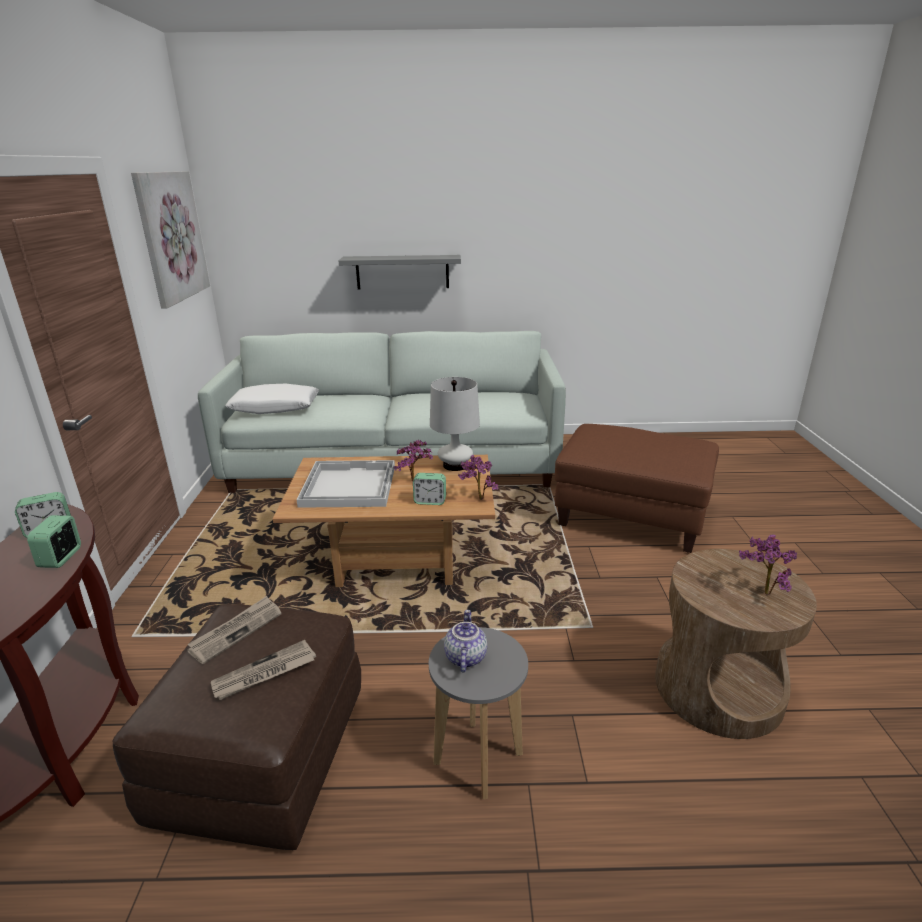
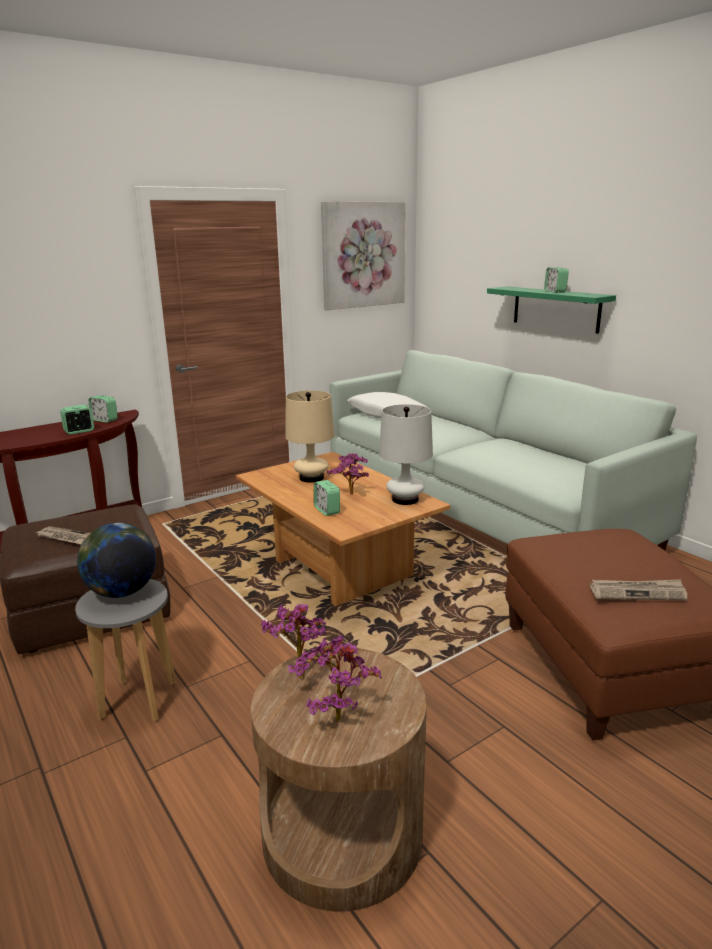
camera: 55 degrees right, 5 degrees down
newspaper [187,596,281,664] -> newspaper moved to [590,579,687,600]
white tray [297,460,395,508] -> beige table lamp [285,391,335,483]
grey shelf [339,255,461,290] -> green shelf [487,286,616,334]
teapot [444,610,487,672] -> globe [77,523,156,598]
potted plant [458,455,498,500] -> potted plant moved to [261,604,326,680]
none -> alarm clock [544,267,569,293]

